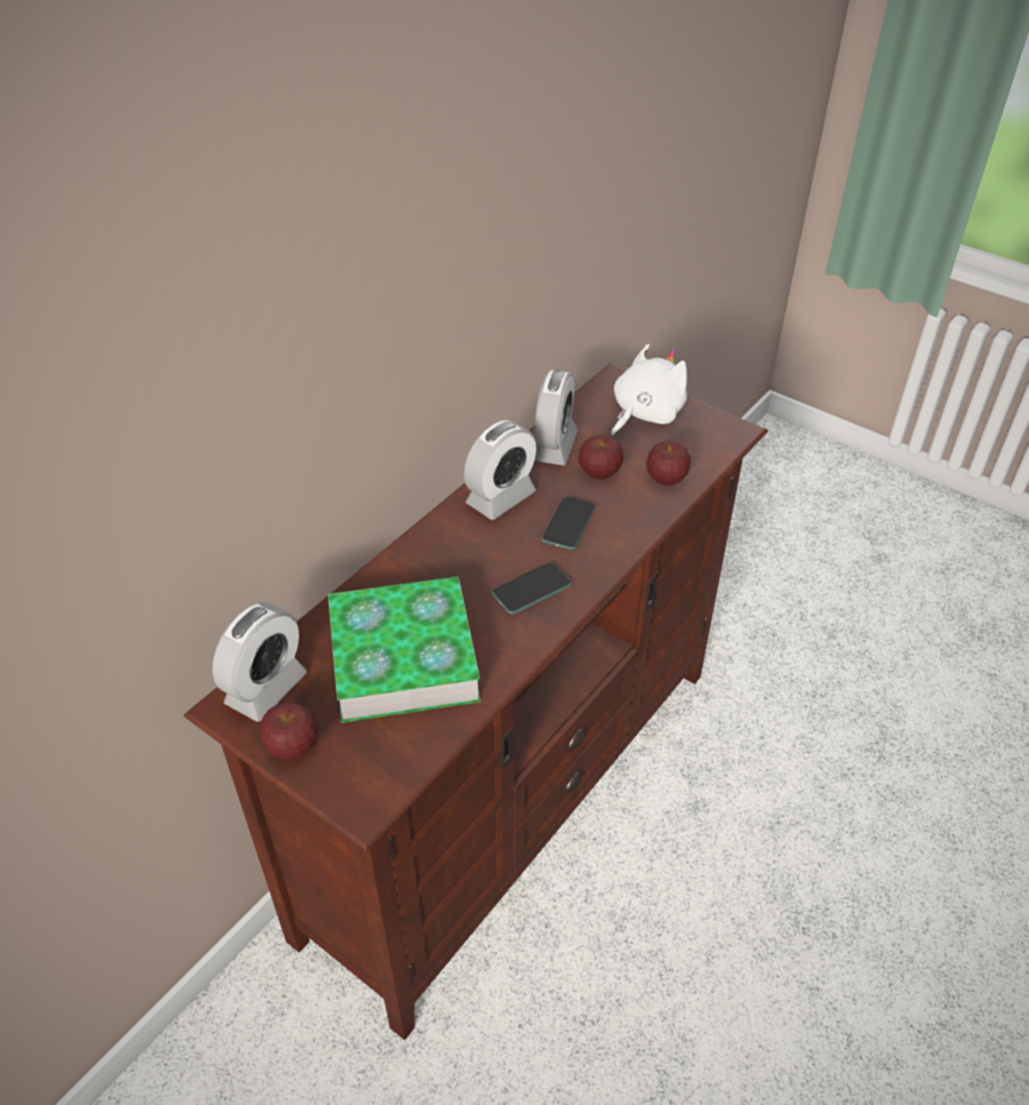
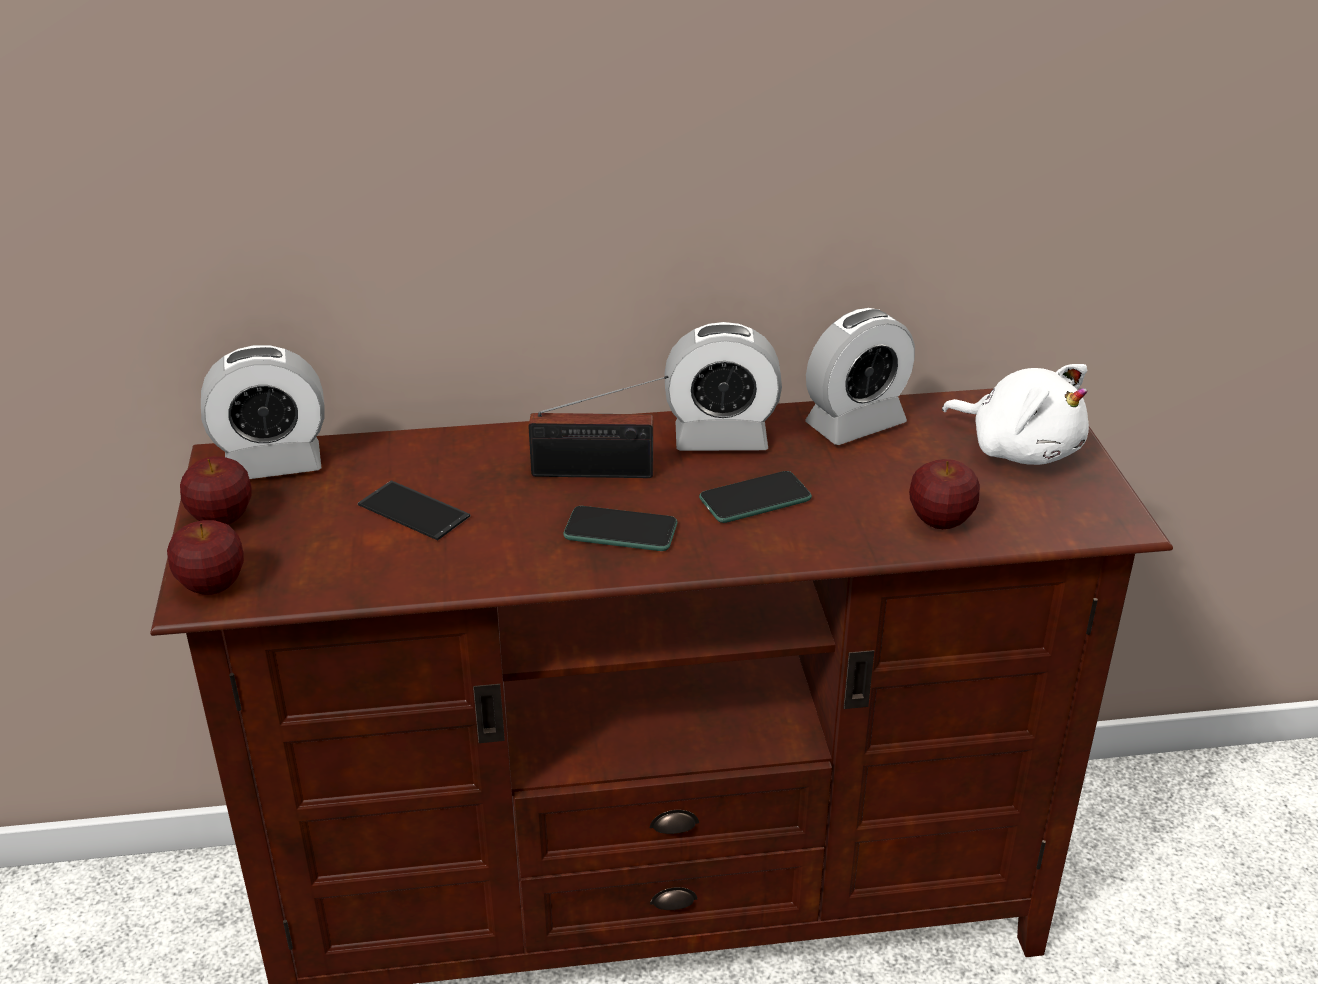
camera: 45 degrees right, 10 degrees down
book [328,576,481,723] -> phone [358,480,470,540]
apple [578,435,623,479] -> apple moved to [167,520,244,595]
white plush toy [611,344,687,437] -> white plush toy turned 45 degrees clockwise [942,364,1089,465]
none -> radio [528,376,669,478]

